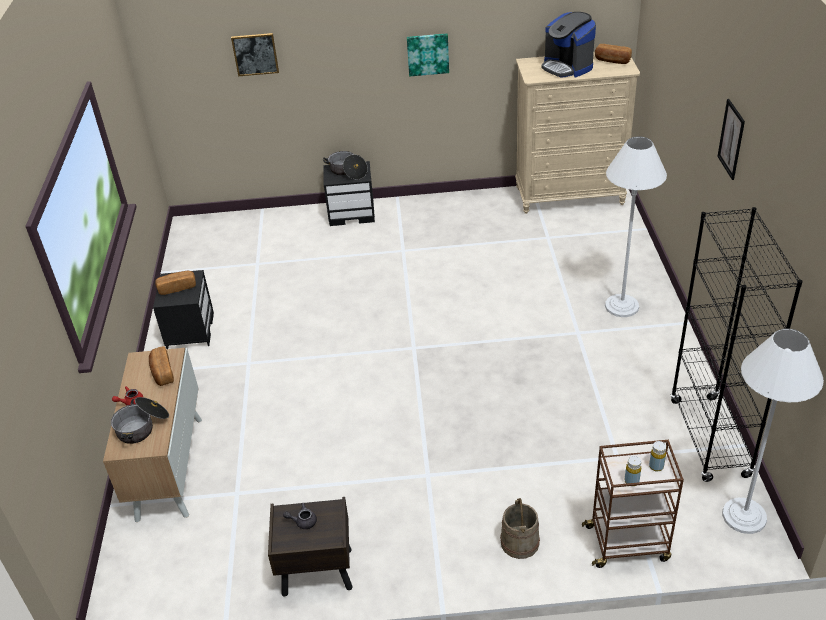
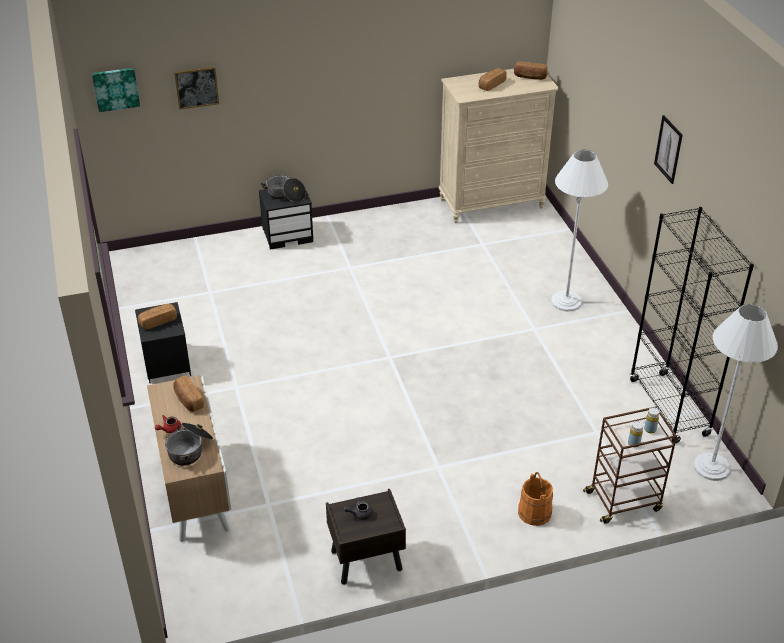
camera: 15 degrees left, 0 degrees up
picture [407,33,449,76] -> picture moved to [92,68,140,112]
beige bucket [500,498,540,559] -> orange bucket [518,472,553,526]
coffee machine [541,12,596,78] -> bread [479,68,507,91]

